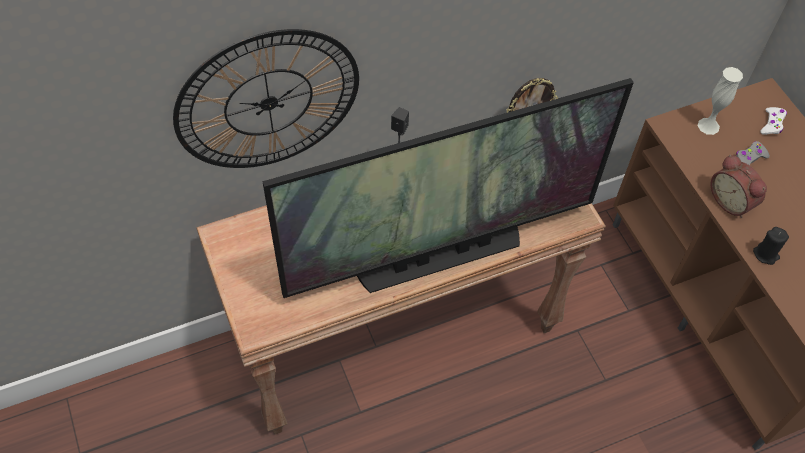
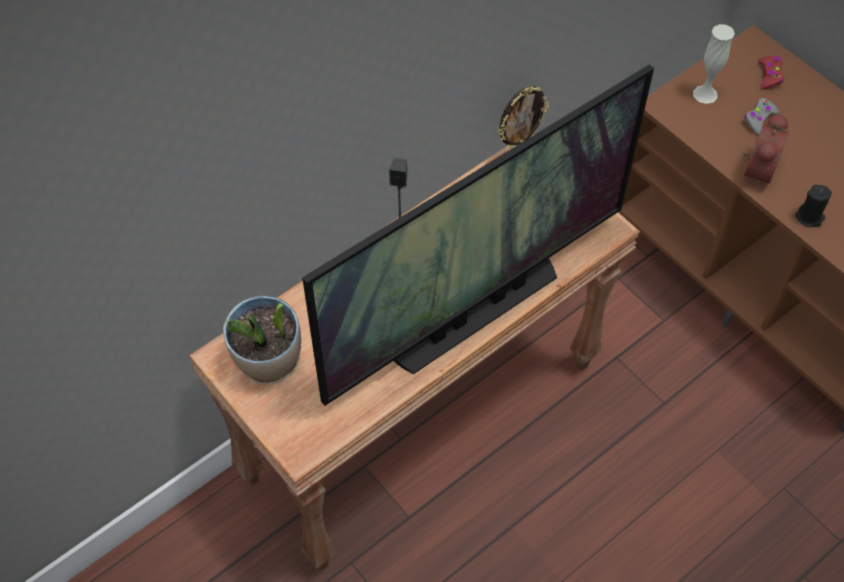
camera: 15 degrees left, 0 degrees up
wall clock [173,29,359,168] -> none
alarm clock [711,155,767,218] -> alarm clock turned 105 degrees counterclockwise [742,113,789,188]
white game controller [761,107,787,135] -> red game controller [758,56,784,89]
none -> potted plant [223,296,301,385]

